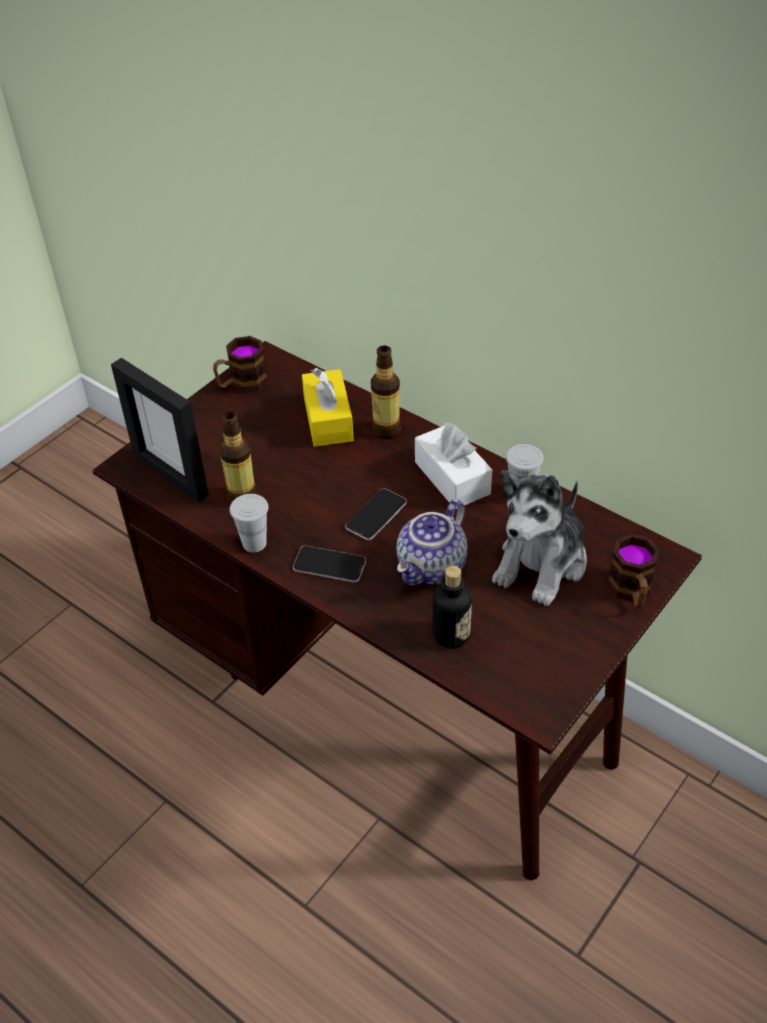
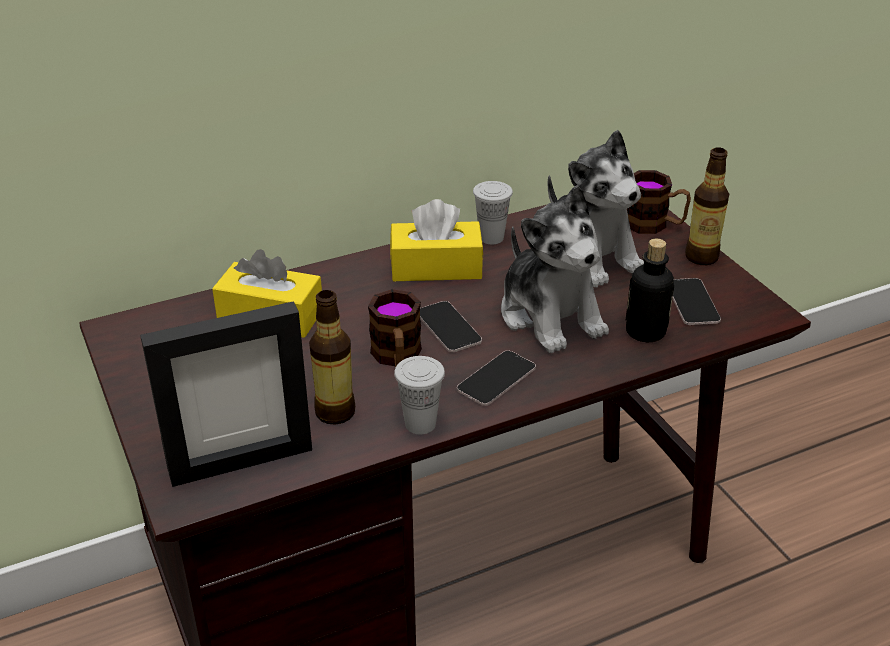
camera: 65 degrees left, 10 degrees down
mug [213,336,268,393] -> mug moved to [368,289,422,367]
bottle [371,345,401,439] -> bottle moved to [685,147,729,265]
teapot [396,499,468,586] -> plush toy [501,185,609,353]
white tissue box [415,422,492,509] -> yellow tissue box [390,199,483,281]
none -> phone [673,278,721,325]

